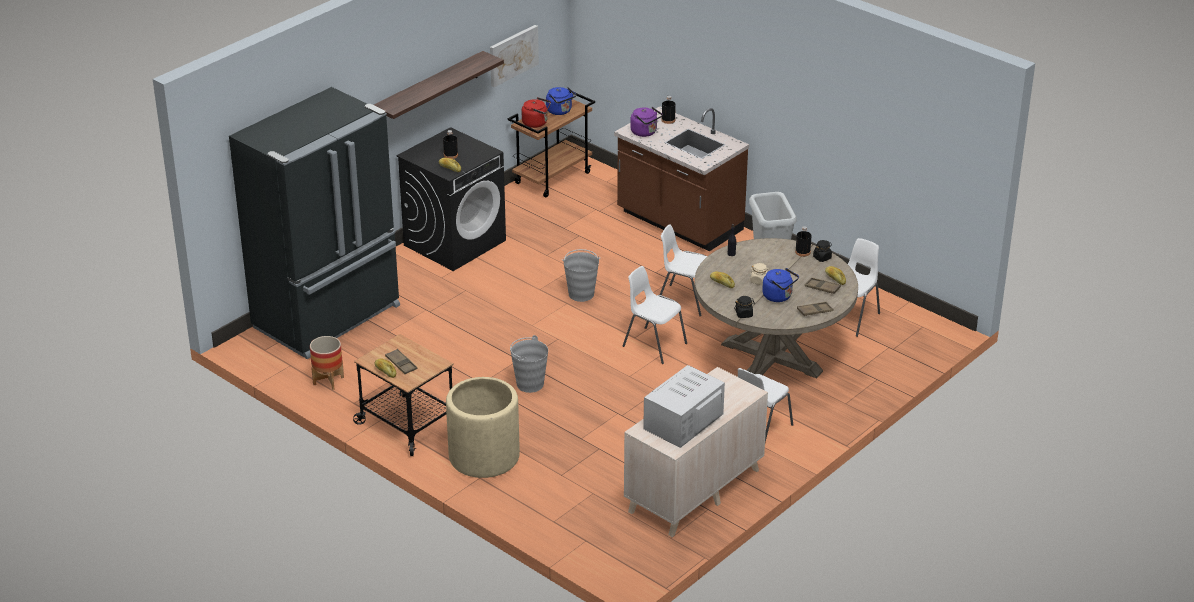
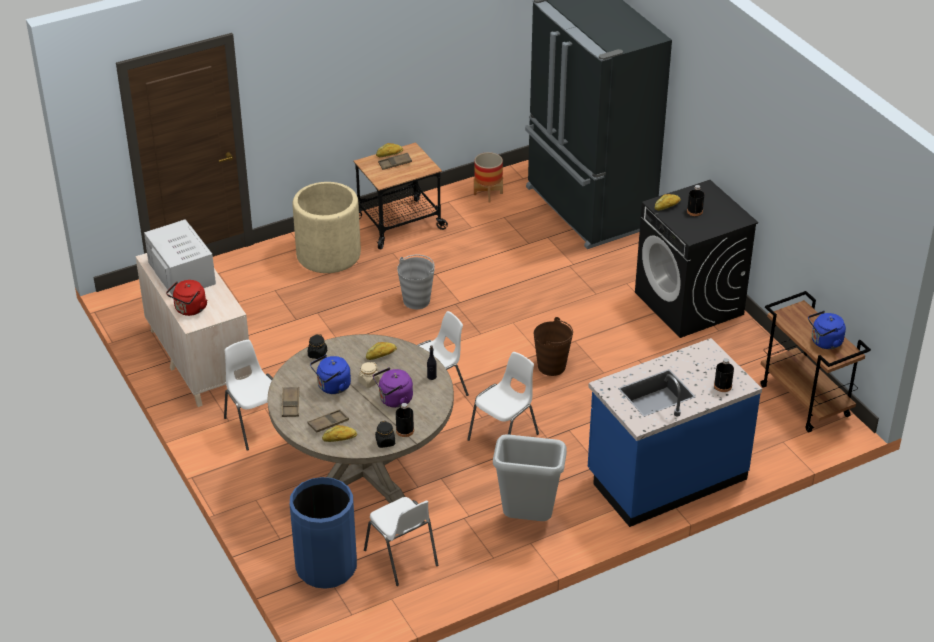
camera: 110 degrees right, 5 degrees up
shelf [374,51,504,119] -> none
picture [490,25,539,87] -> none
red kettle [522,97,551,128] -> red kettle moved to [166,280,207,316]
grey bucket [562,249,601,302] -> brown bucket [534,317,573,376]
brown counter [614,106,749,251] -> blue counter [588,338,762,527]
purple kettle [630,107,663,137] -> purple kettle moved to [373,367,413,408]
none -> blue trash can [290,477,357,589]

